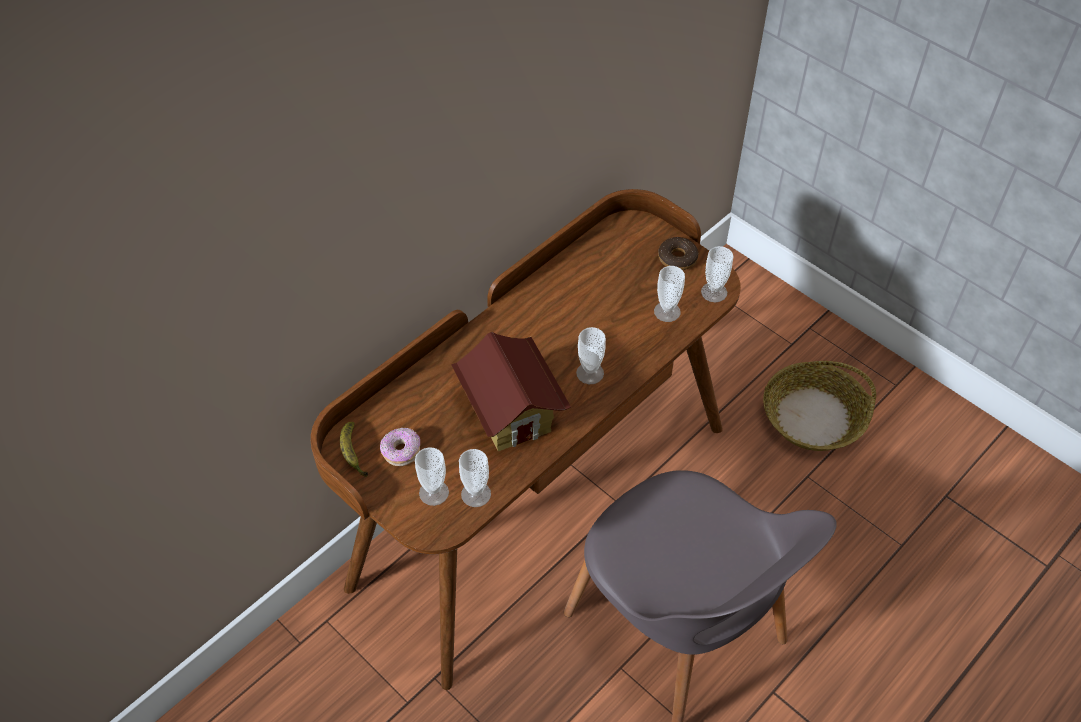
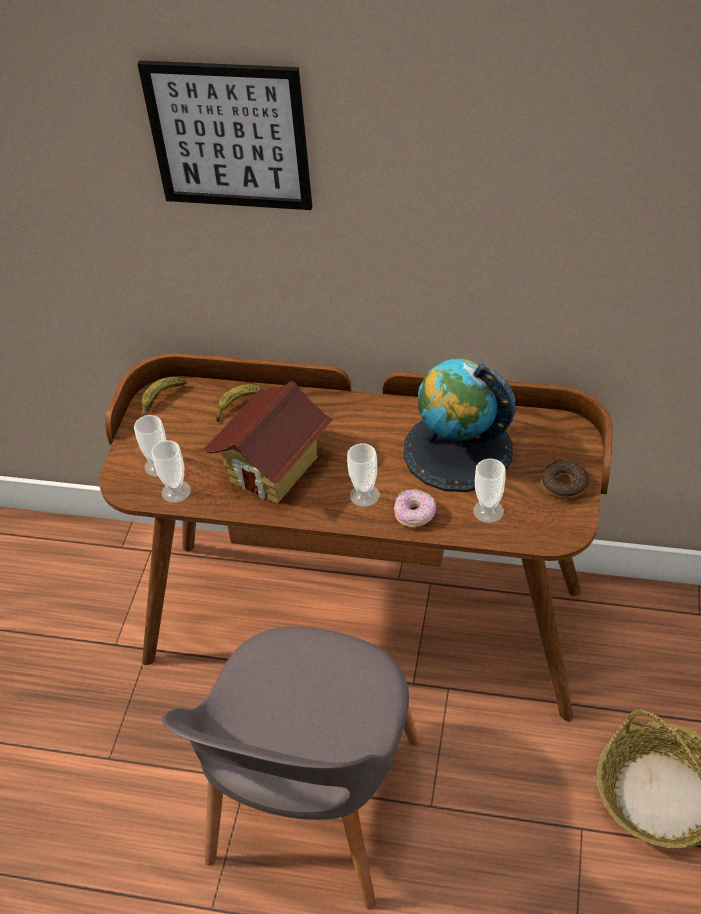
camera: 60 degrees right, 5 degrees down
donut [380,428,420,466] -> donut moved to [394,489,436,527]
cup [701,246,733,302] -> none
none -> picture [138,60,312,210]
none -> banana [216,384,268,422]
none -> globe [403,358,515,492]

